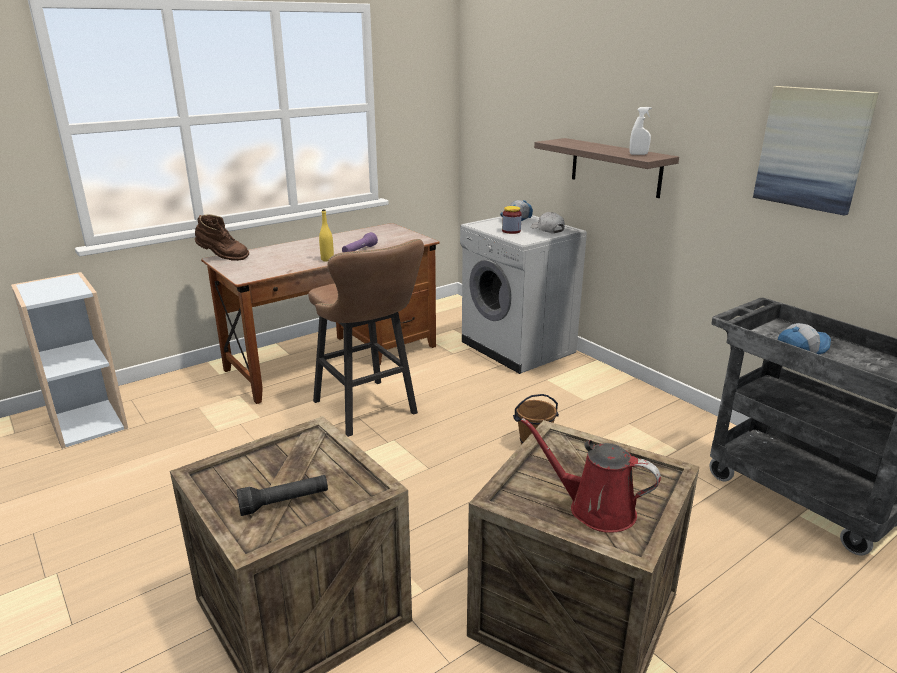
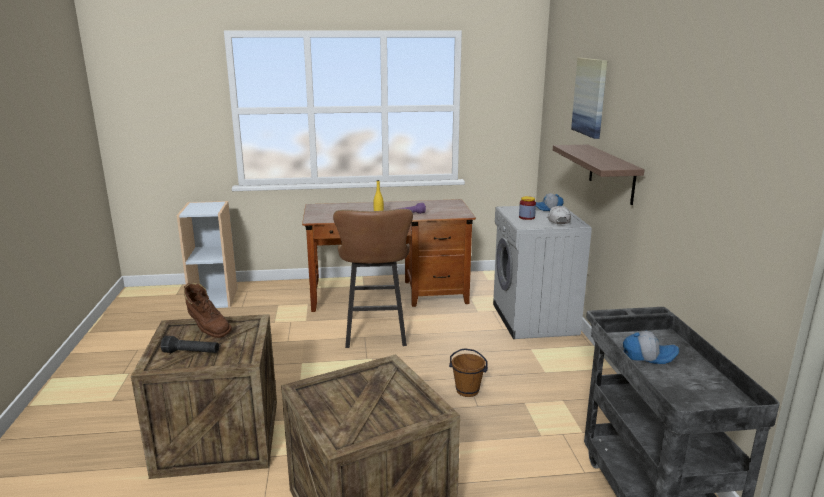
camera: 30 degrees right, 5 degrees down
brown boot [195,214,249,261] -> brown boot moved to [184,283,232,338]
red watering can [521,418,661,533] -> none
white spray bottle [630,107,652,155] -> none
picture [753,86,879,216] -> picture moved to [571,58,608,139]

